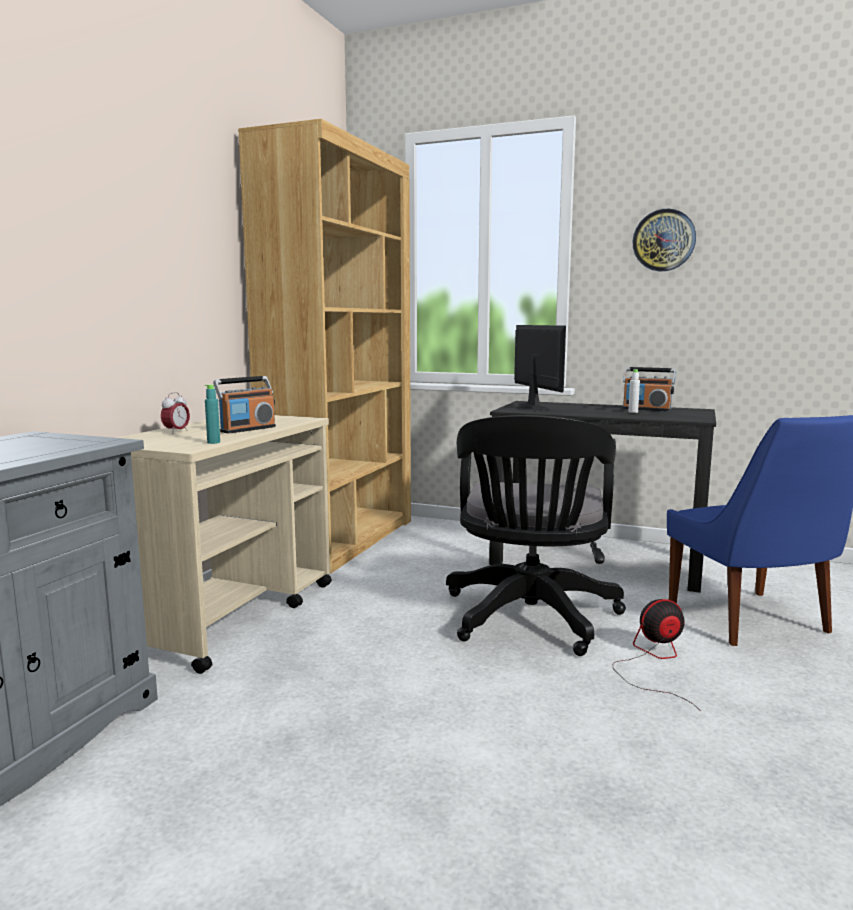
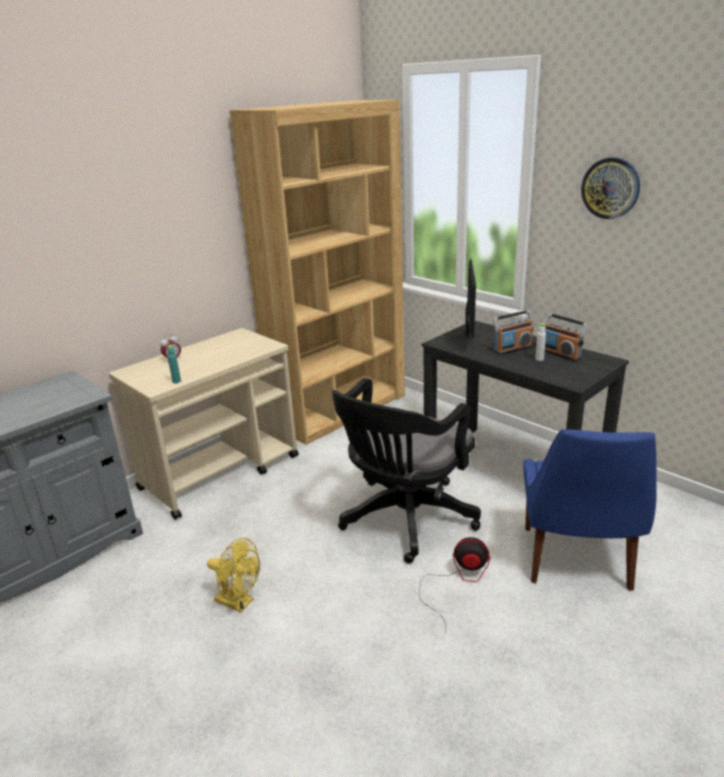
camera: 25 degrees right, 15 degrees up
radio [213,376,276,434] -> radio moved to [493,310,533,355]
none -> yellow fan [207,538,260,612]

